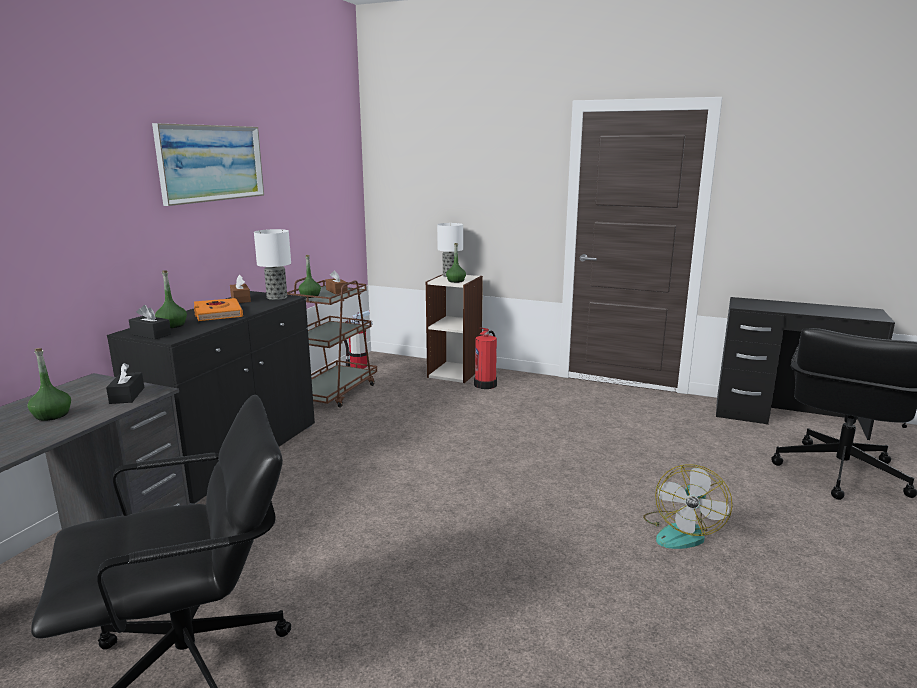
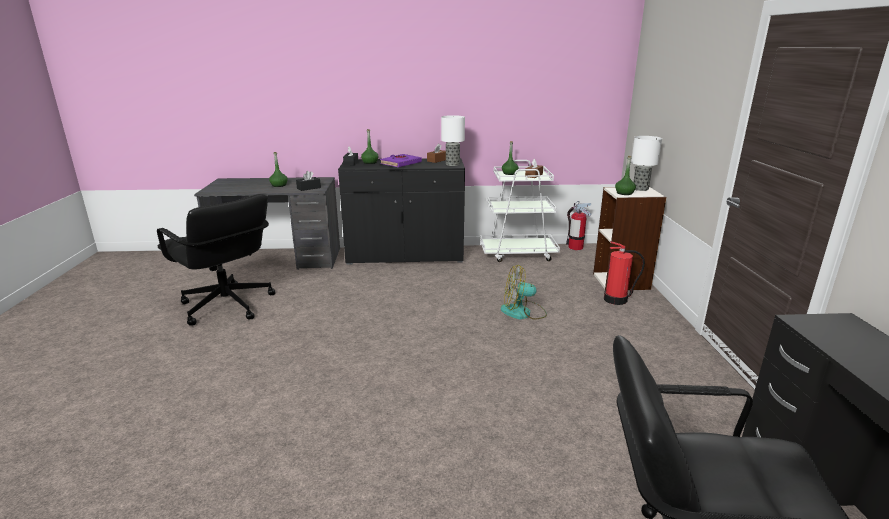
camera: 65 degrees right, 5 degrees up
picture [152,123,264,206] -> none
orange book [194,298,243,321] -> purple book [380,154,422,167]
brown cart [287,277,377,408] -> white cart [480,160,560,262]
fan [643,464,733,549] -> fan moved to [501,265,547,320]

